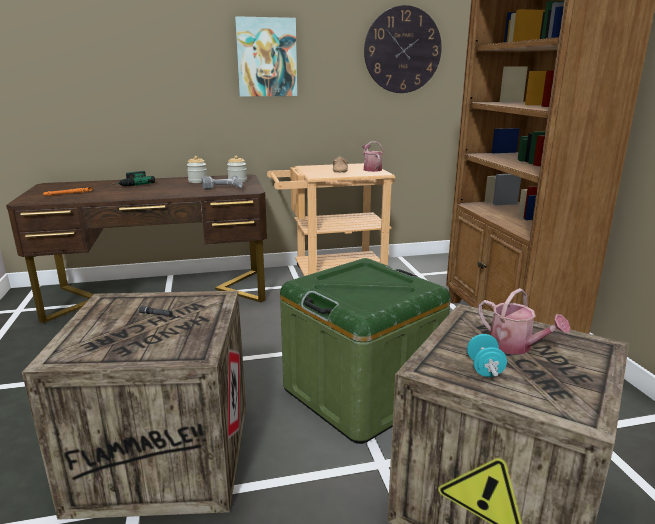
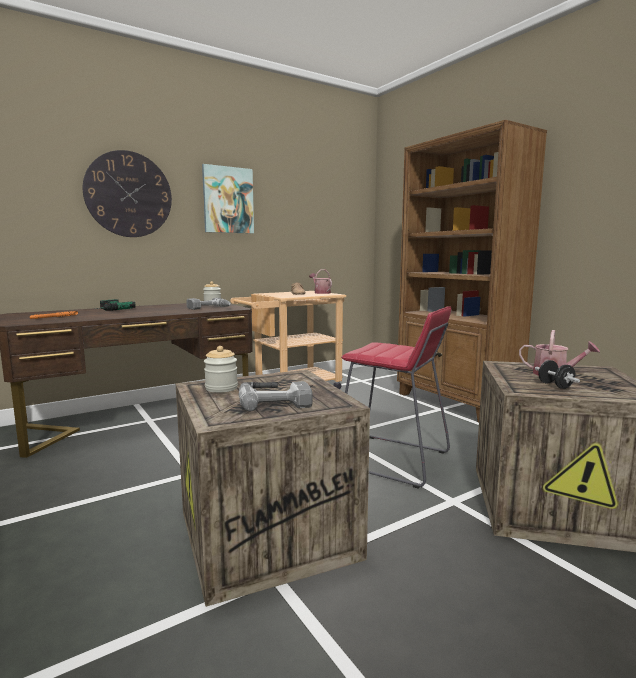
camera: 20 degrees left, 10 degrees down
jar [187,156,207,183] -> jar moved to [204,346,238,393]
green storage box [280,258,451,444] -> red stool [341,306,451,489]
wall clock [364,5,442,93] -> wall clock moved to [83,150,172,237]
turquoise dumbbell [467,334,507,377] -> black dumbbell [535,360,580,389]
none -> power drill [238,381,313,411]

